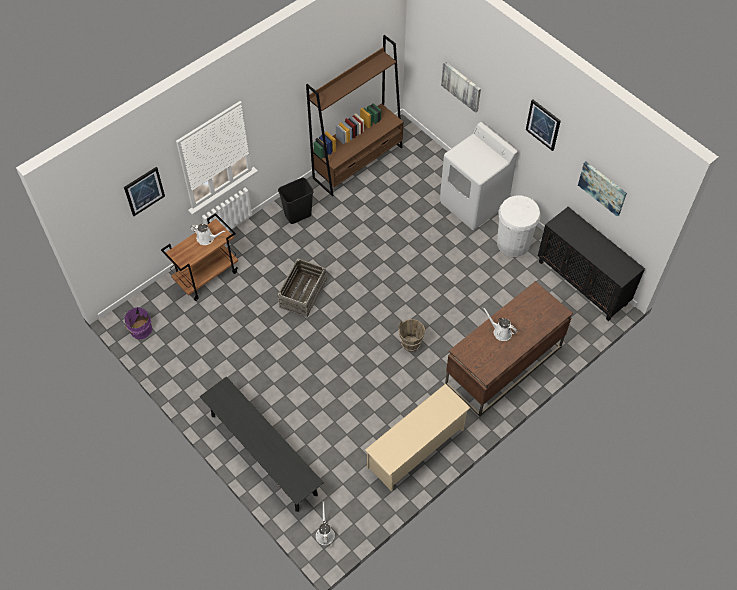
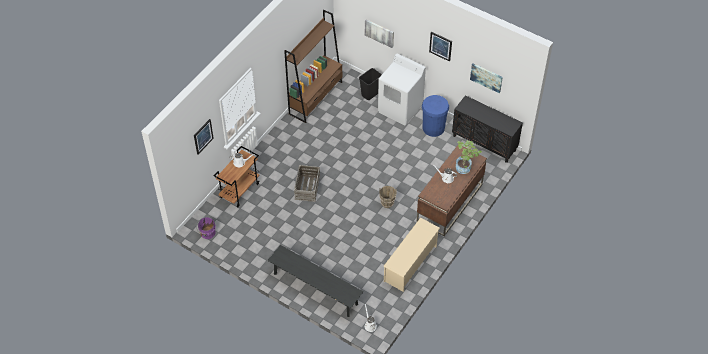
camera: 15 degrees left, 5 degrees down
black trash can [278,178,314,224] -> black trash can moved to [359,68,382,100]
white trash can [497,196,541,257] -> blue trash can [422,95,449,137]
none -> potted plant [456,140,482,174]

